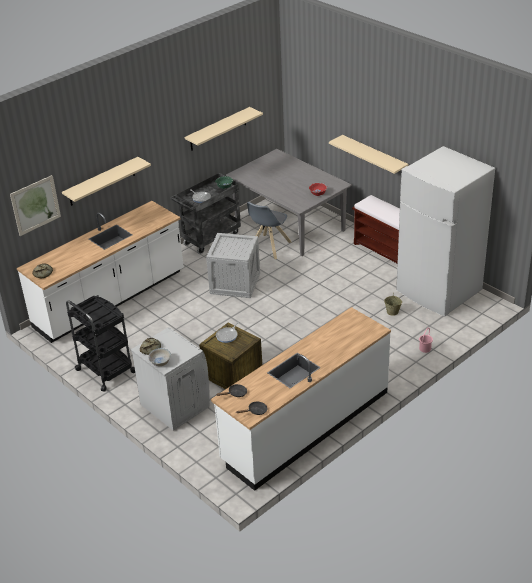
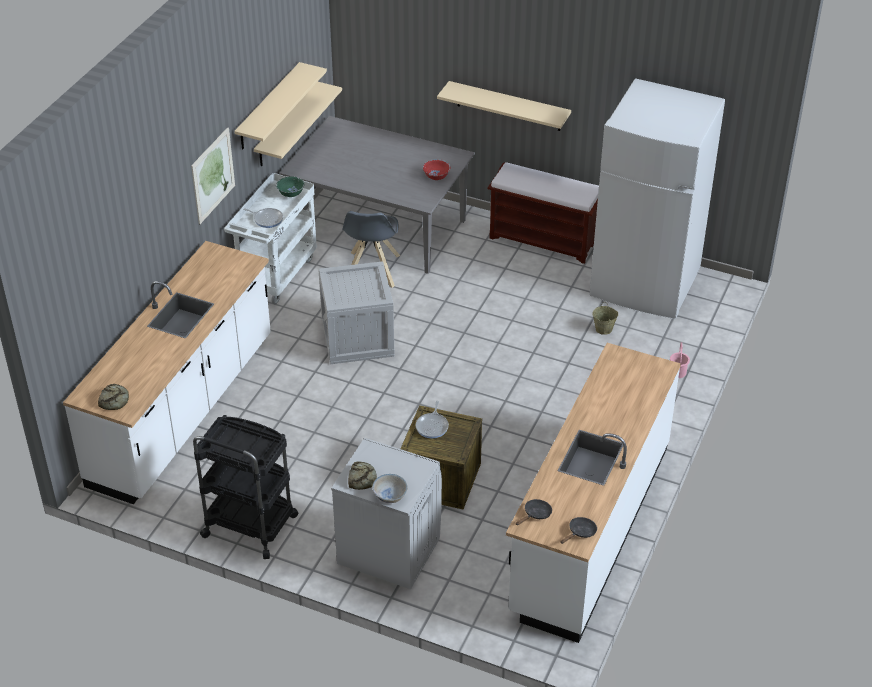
camera: 25 degrees left, 5 degrees up
picture [10,175,61,236] -> picture moved to [191,127,235,224]
beige shelf [62,157,151,206] -> beige shelf moved to [254,82,342,166]
black cart [171,173,241,254] -> white cart [224,173,317,304]

